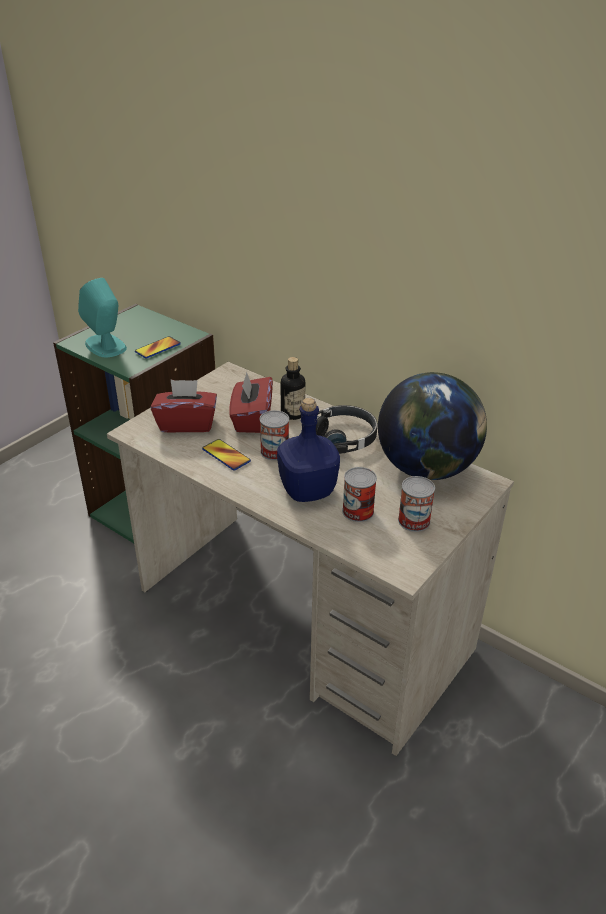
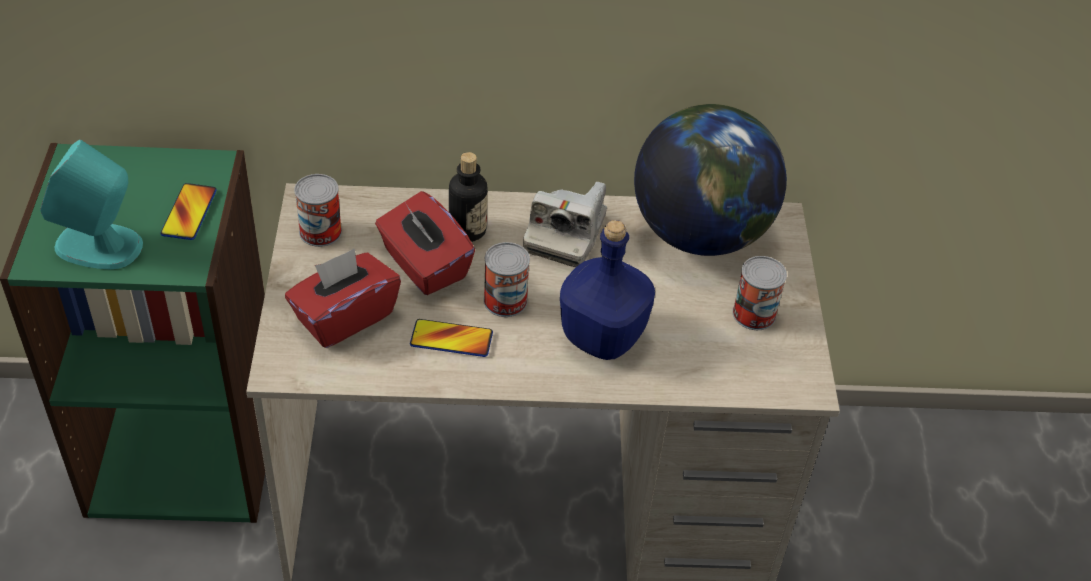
camera: 40 degrees left, 10 degrees up
black headphones [316,405,378,454] -> camera [523,182,607,267]
can [342,467,377,522] -> can moved to [294,174,342,247]

